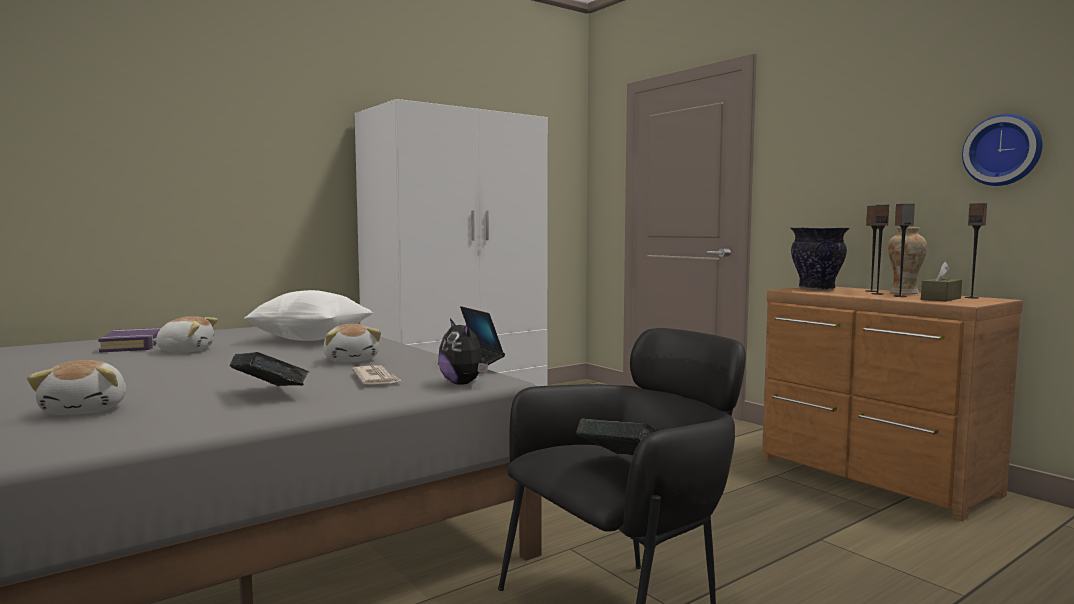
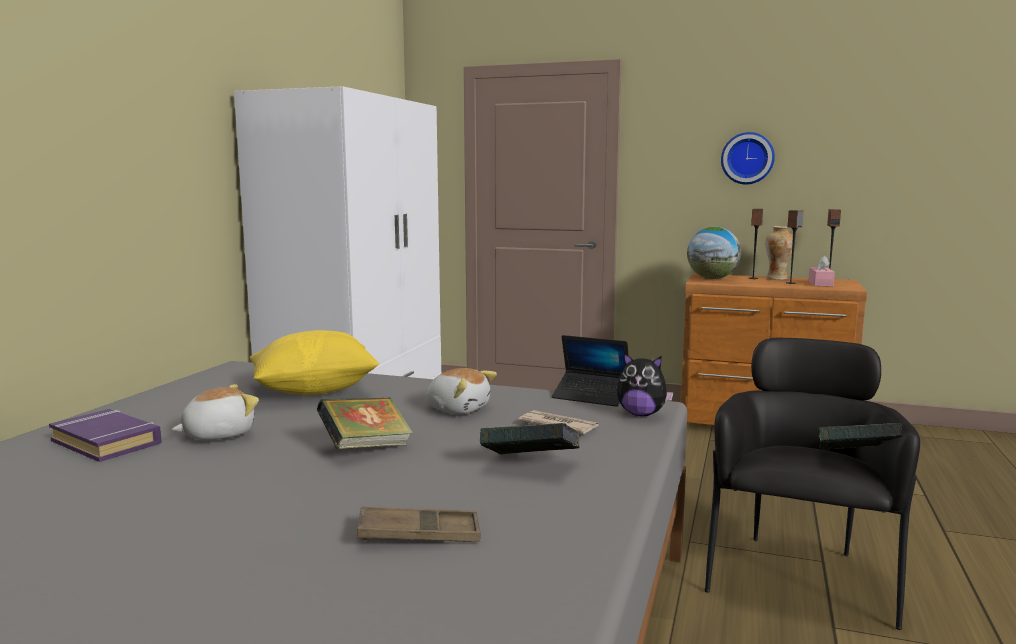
camera: 35 degrees left, 5 degrees up
plush toy [27,360,126,415] -> brown tray [357,507,481,542]
white pillow [244,290,373,341] -> yellow pillow [250,330,379,395]
vase [790,227,850,290] -> globe [687,227,741,279]
speaker [871,205,889,295] -> none
brown tissue box [921,262,962,302] -> pink tissue box [809,255,835,287]
wall clock [962,114,1042,186] -> wall clock moved to [721,132,775,184]
none -> book [317,397,413,449]

